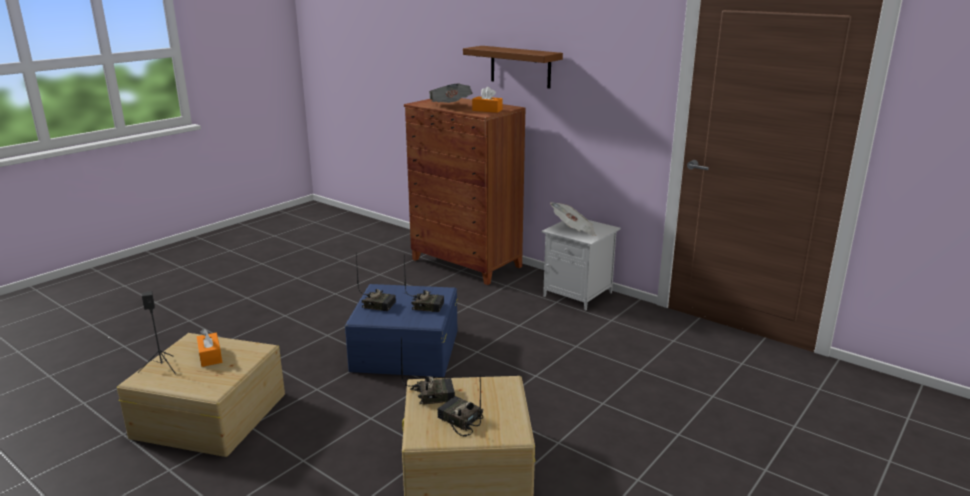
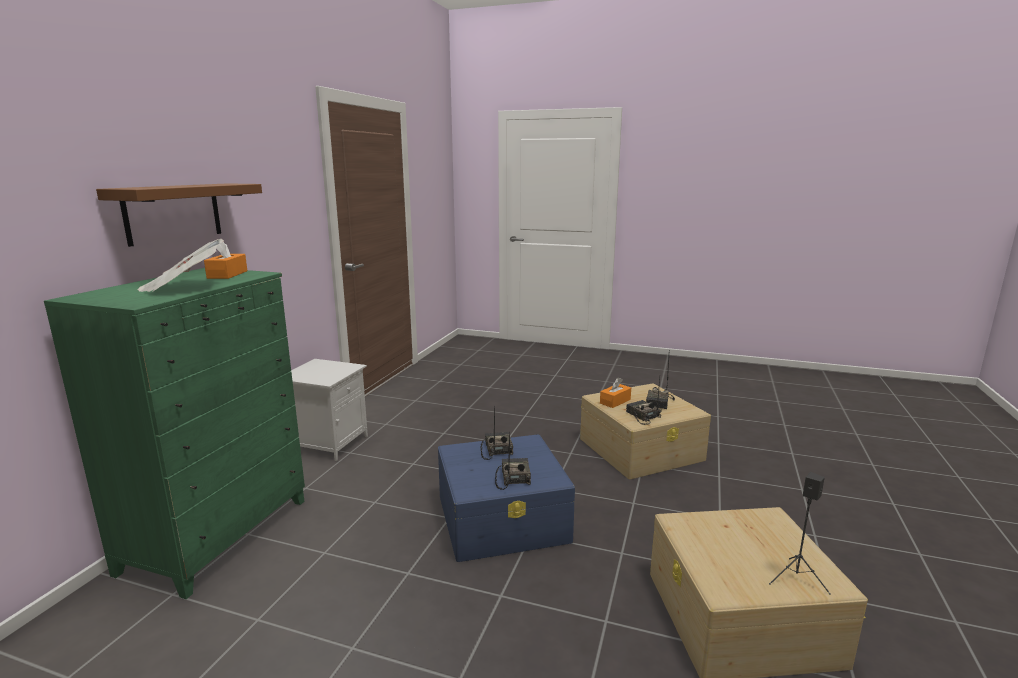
camera: 110 degrees left, 5 degrees down
orange tissue box [197,329,222,367] -> orange tissue box moved to [600,378,631,408]
brown dresser [404,98,526,285] -> green dresser [44,268,305,599]
newspaper [550,202,596,236] -> none

